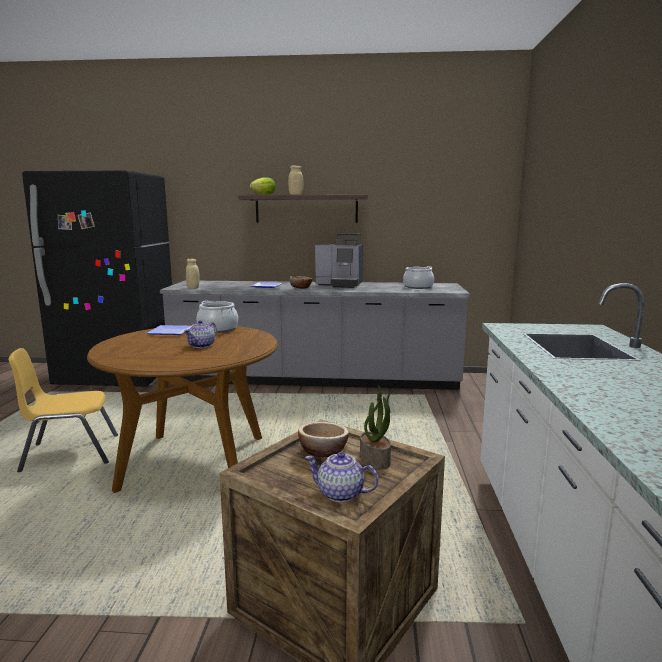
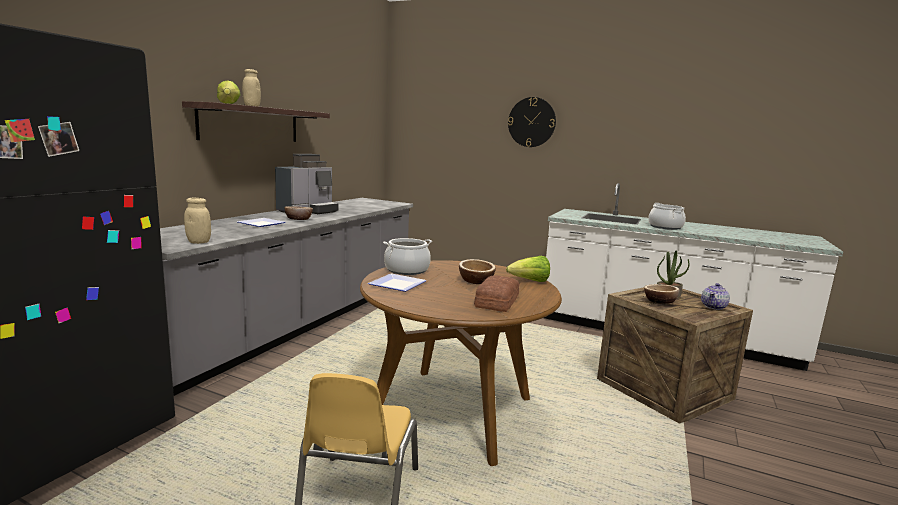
camera: 70 degrees left, 0 degrees up
teapot [184,320,217,348] -> bowl [459,259,496,284]
cooking pot [403,266,434,289] -> cooking pot moved to [648,203,686,230]
none -> bread [474,275,520,312]
none -> lettuce [506,256,550,282]
none -> wall clock [508,97,556,147]

